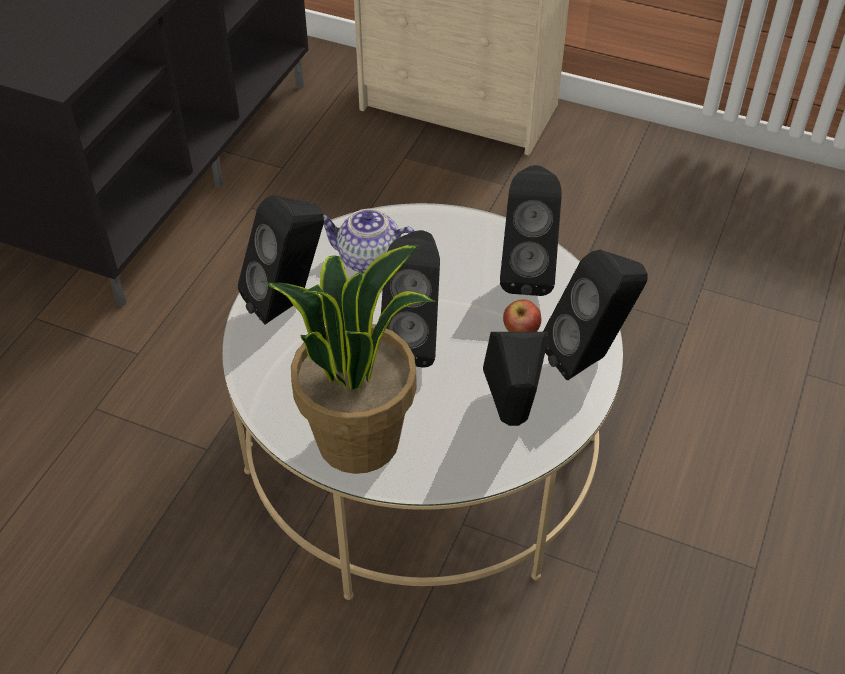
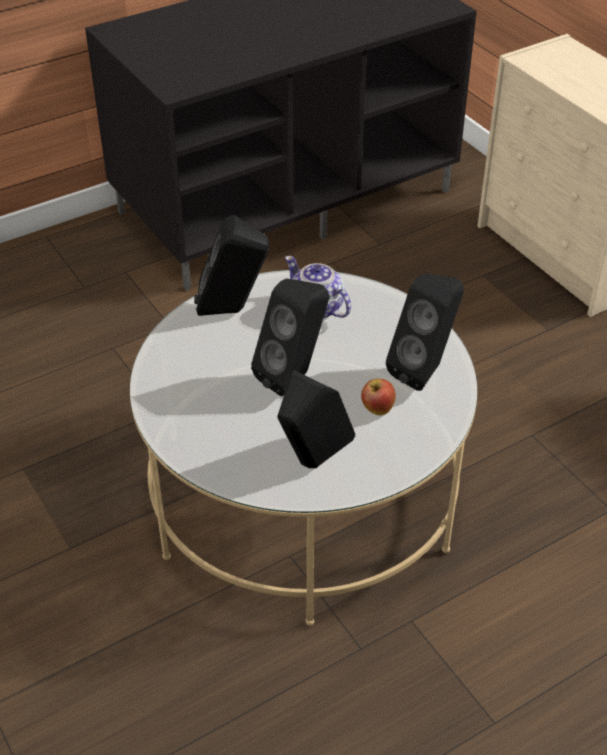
camera: 35 degrees right, 5 degrees down
potted plant [266,245,436,474] -> none
black speaker [543,250,648,380] -> none

